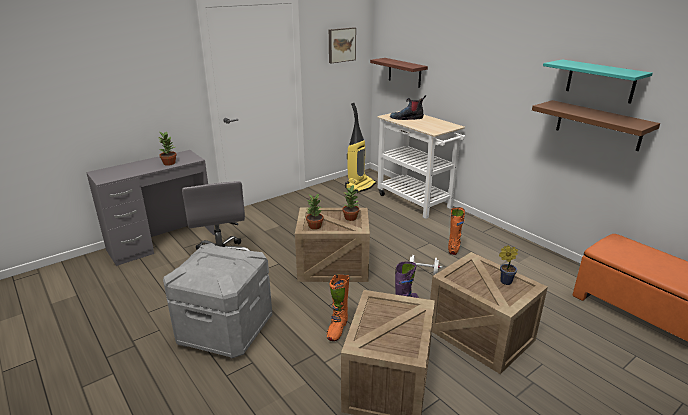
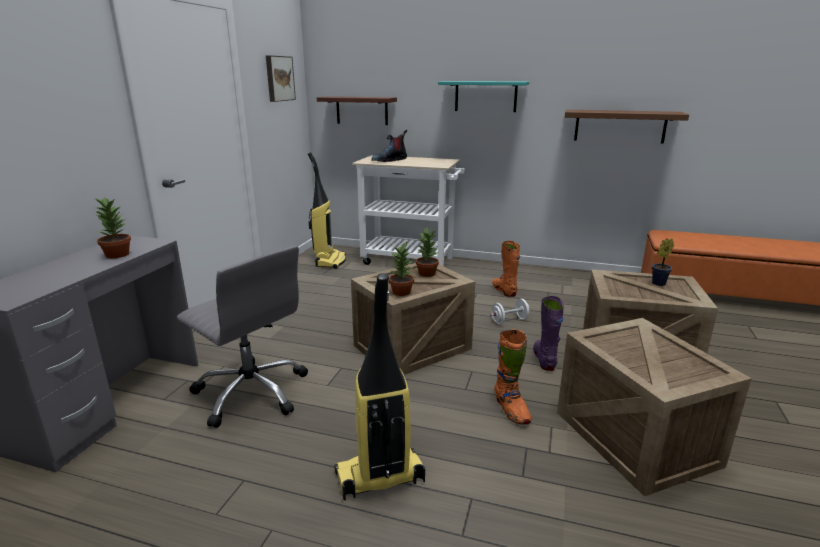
camera: 35 degrees left, 5 degrees down
grey storage box [163,243,272,359] -> vacuum cleaner [334,273,425,501]
turquoise shelf [543,60,653,104] -> turquoise shelf moved to [438,81,529,112]

